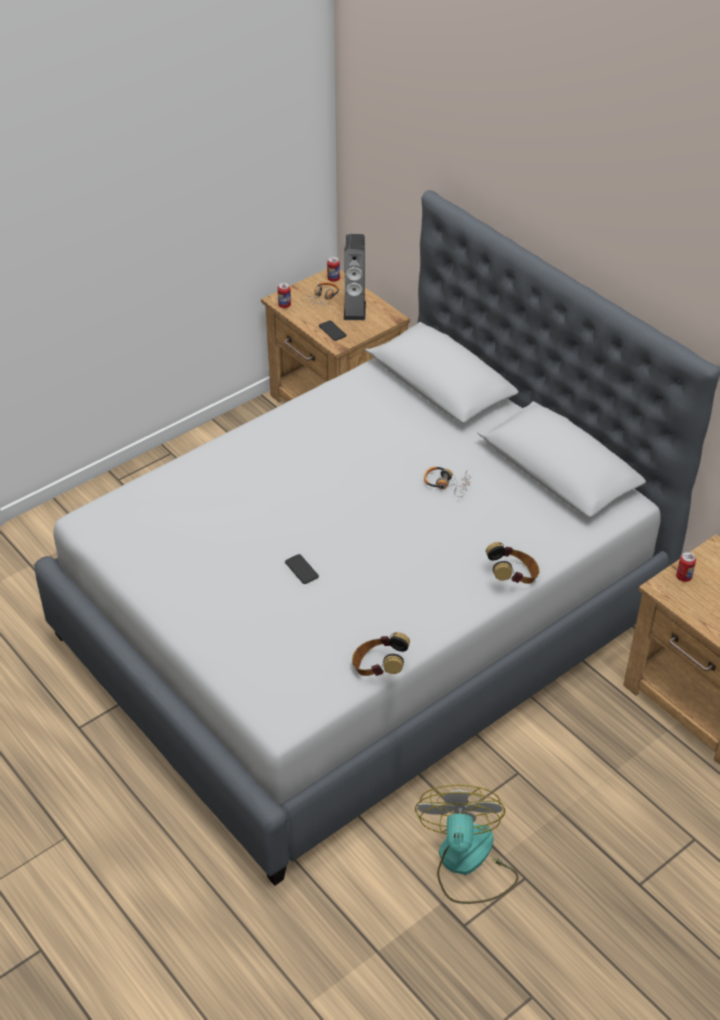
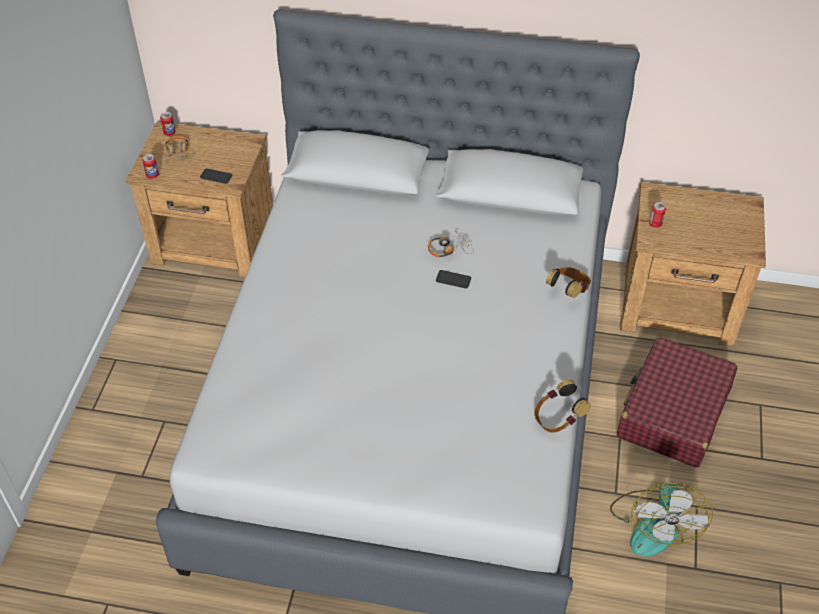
camera: 40 degrees left, 5 degrees up
phone [285,554,319,584] -> phone moved to [436,270,471,288]
speaker [344,234,366,320] -> none
fan [415,785,519,904] -> fan turned 135 degrees counterclockwise [610,483,713,557]
none -> red suitcase [617,337,738,468]

